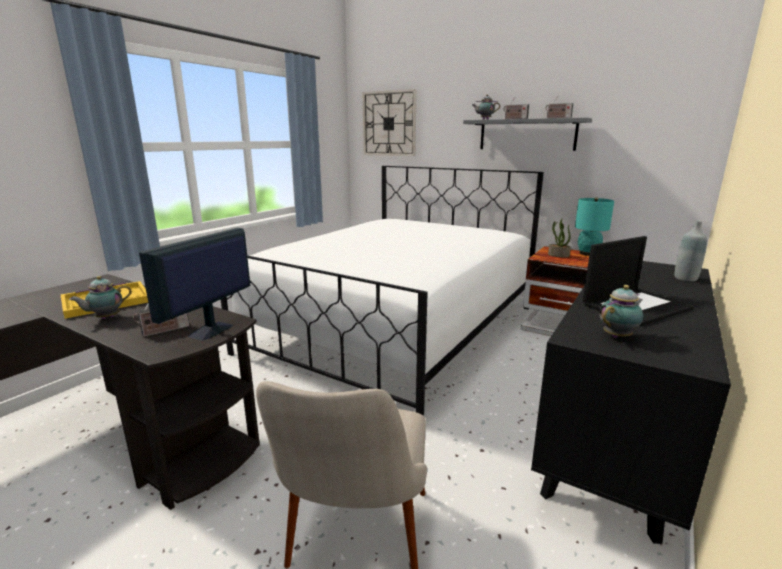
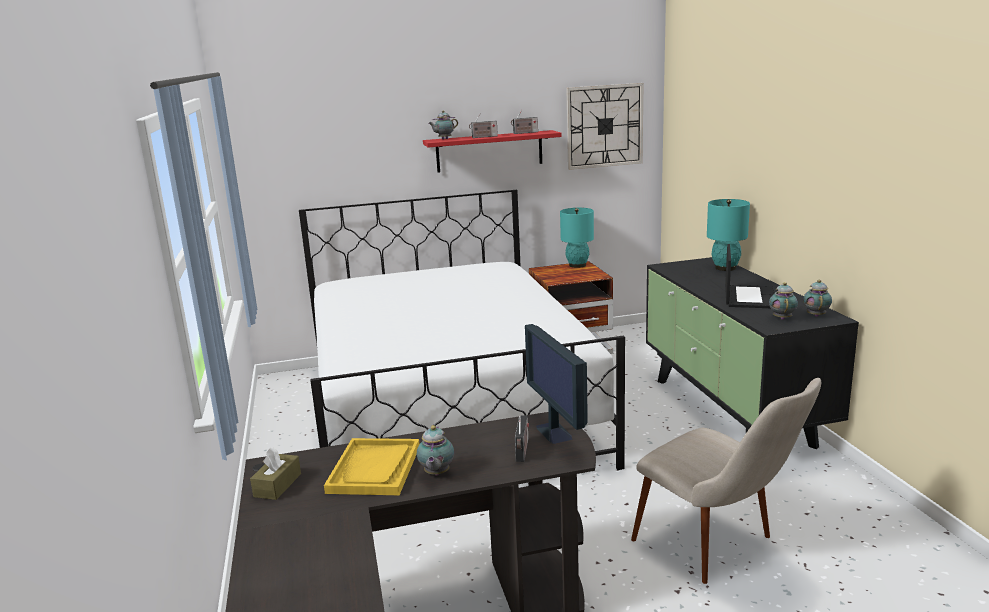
camera: 45 degrees left, 0 degrees up
wall clock [363,89,417,156] -> wall clock moved to [566,83,644,170]
grey shelf [463,118,592,151] -> red shelf [423,130,562,172]
potted plant [548,218,571,257] -> none
grey bottle [675,221,707,282] -> turquoise table lamp [707,199,750,271]
none -> brown tissue box [250,448,301,500]
none -> teapot [803,280,832,317]

